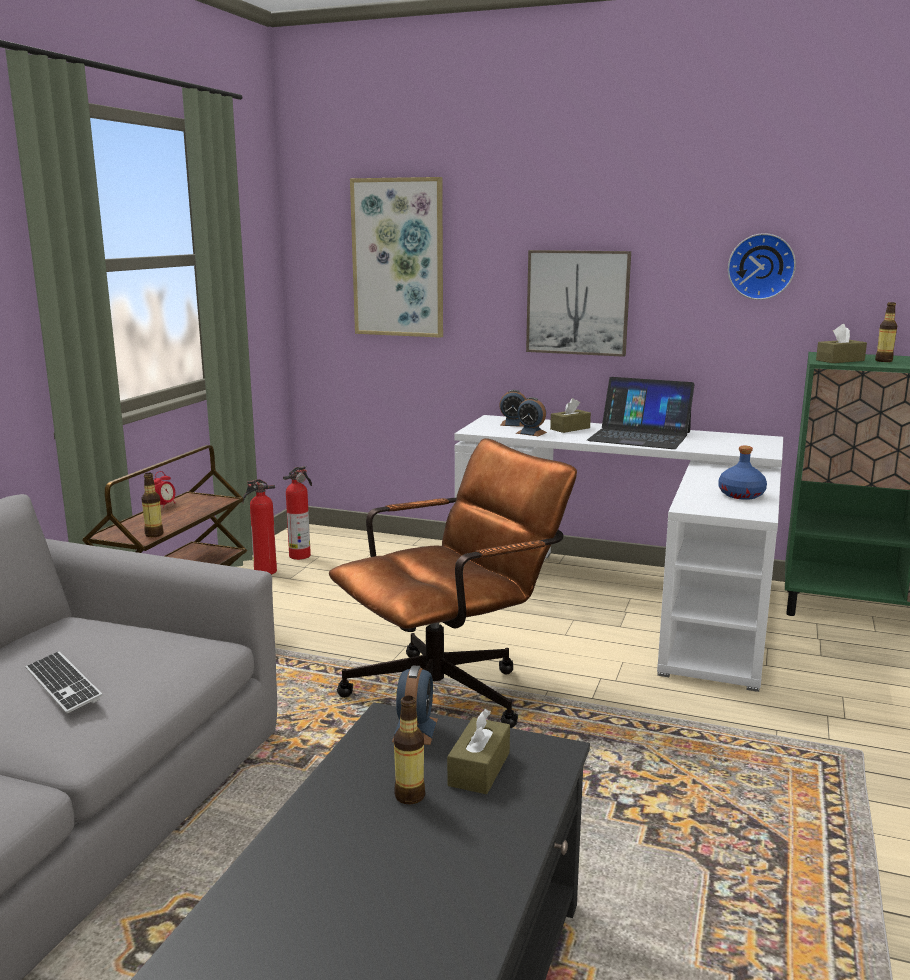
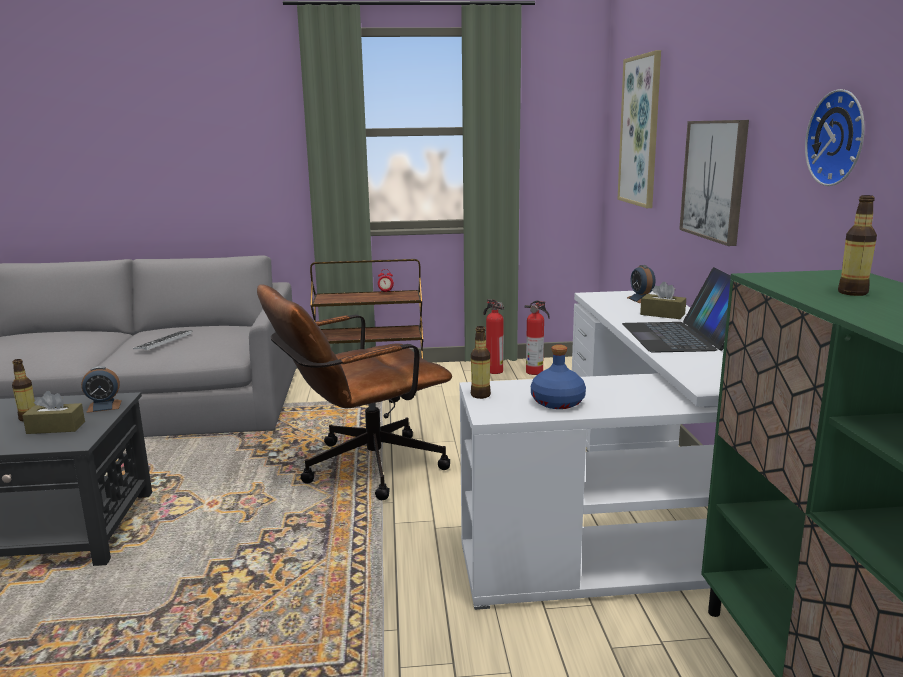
camera: 65 degrees right, 0 degrees up
bottle [141,473,163,537] -> bottle moved to [471,326,491,399]
brown office chair [329,438,577,728] -> brown office chair turned 120 degrees clockwise [257,285,452,501]
alarm clock [516,397,547,436] -> none
brown tissue box [816,324,867,363] -> none

